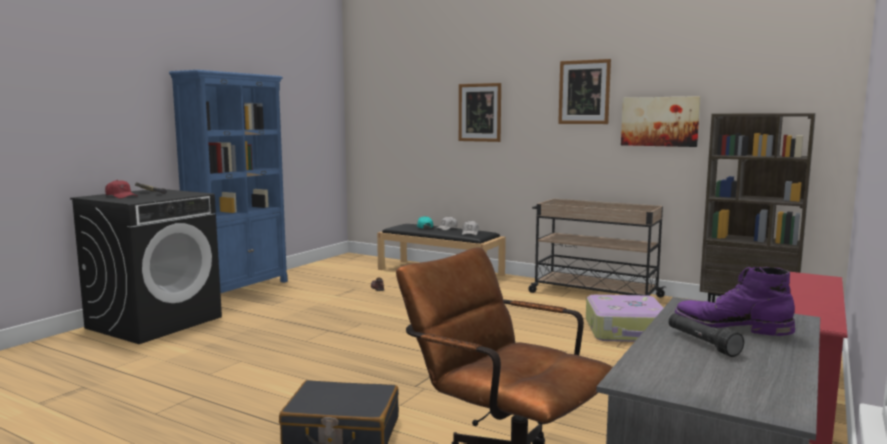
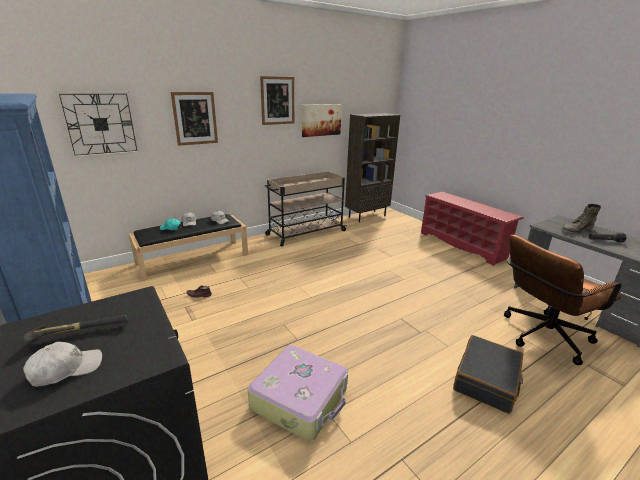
camera: 65 degrees left, 15 degrees up
red cap [105,180,137,198] -> white cap [23,341,102,387]
suitcase [586,295,664,342] -> suitcase moved to [248,345,348,441]
purple boot [675,267,795,336] -> green boot [561,204,601,234]
none -> wall clock [55,91,140,158]

